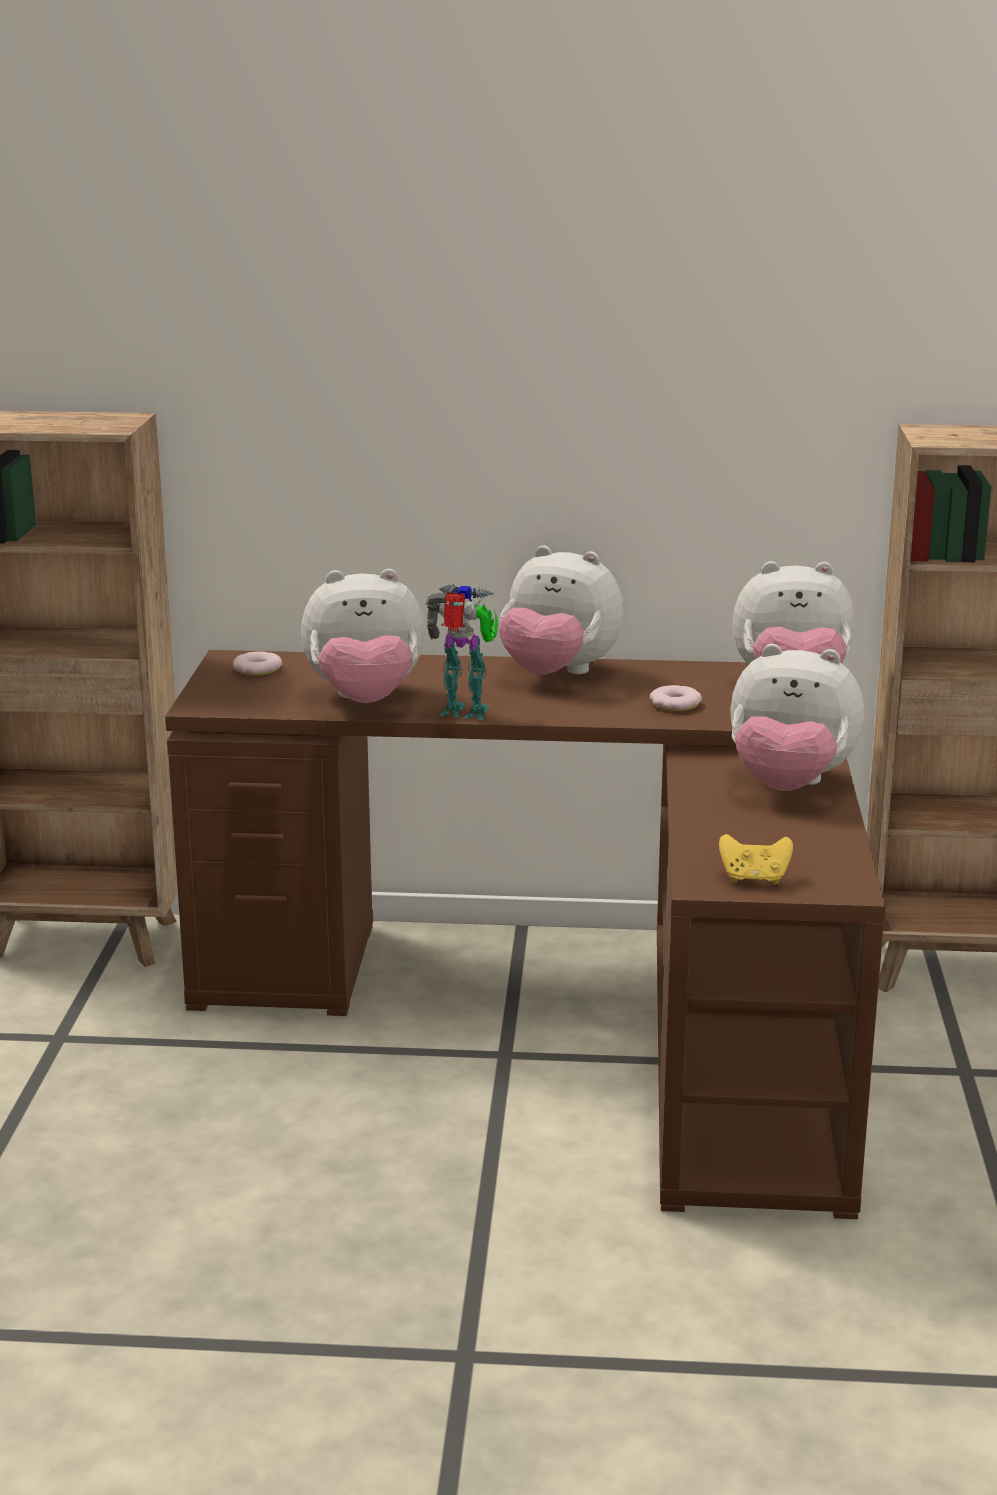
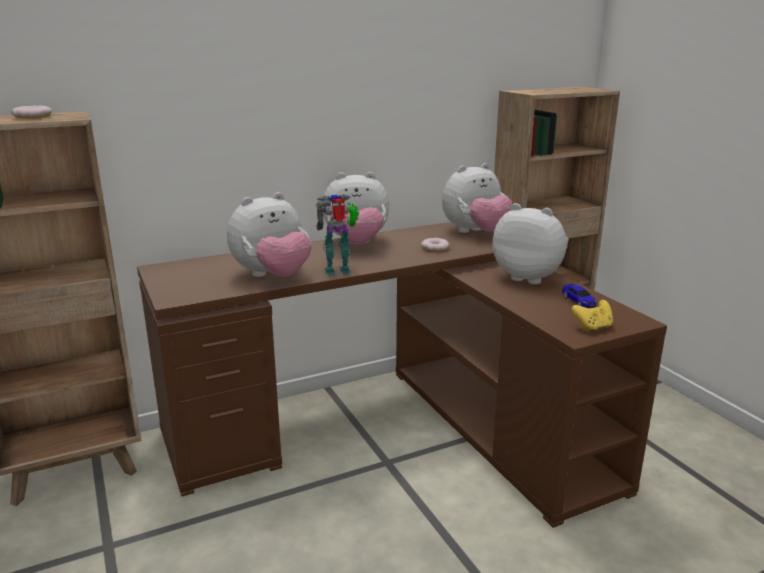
camera: 30 degrees left, 0 degrees up
donut [233,651,282,676] -> donut moved to [11,105,52,118]
plush toy [731,644,864,791] -> plush toy turned 135 degrees counterclockwise [492,203,569,285]
none -> toy car [562,284,596,308]

